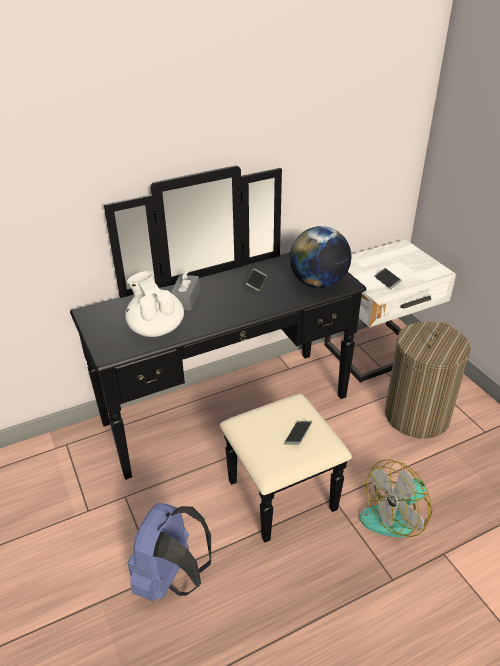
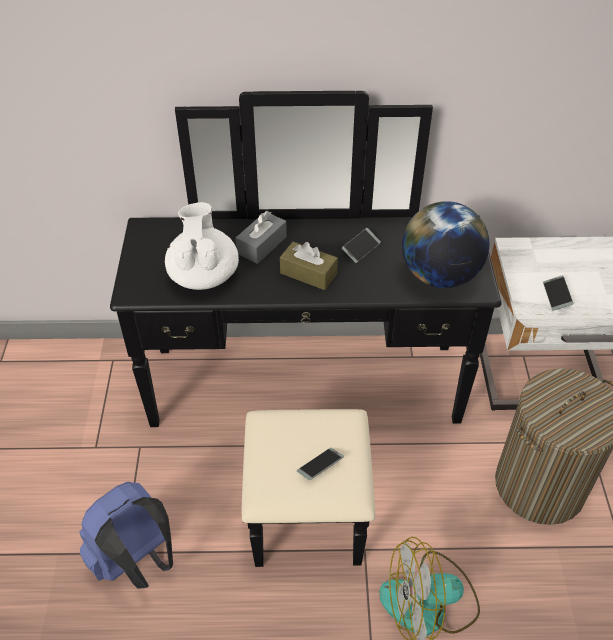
camera: 25 degrees right, 10 degrees up
none -> brown tissue box [280,242,338,290]

